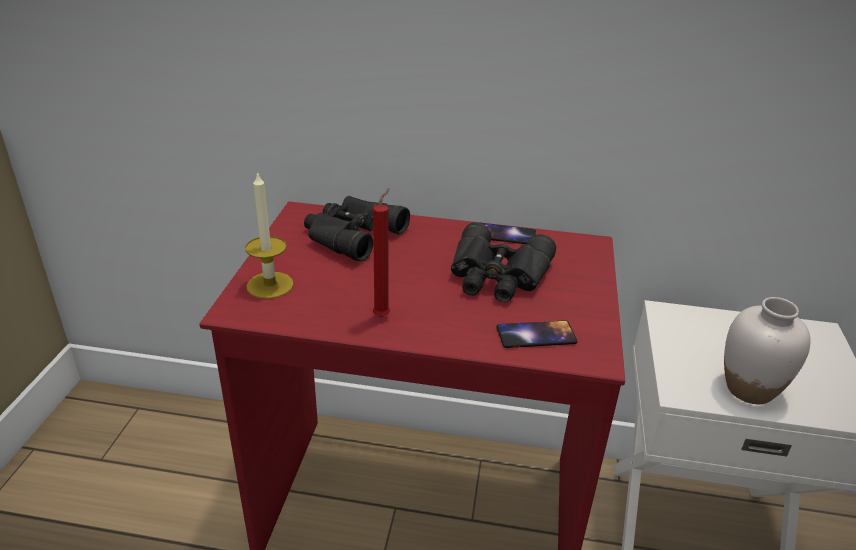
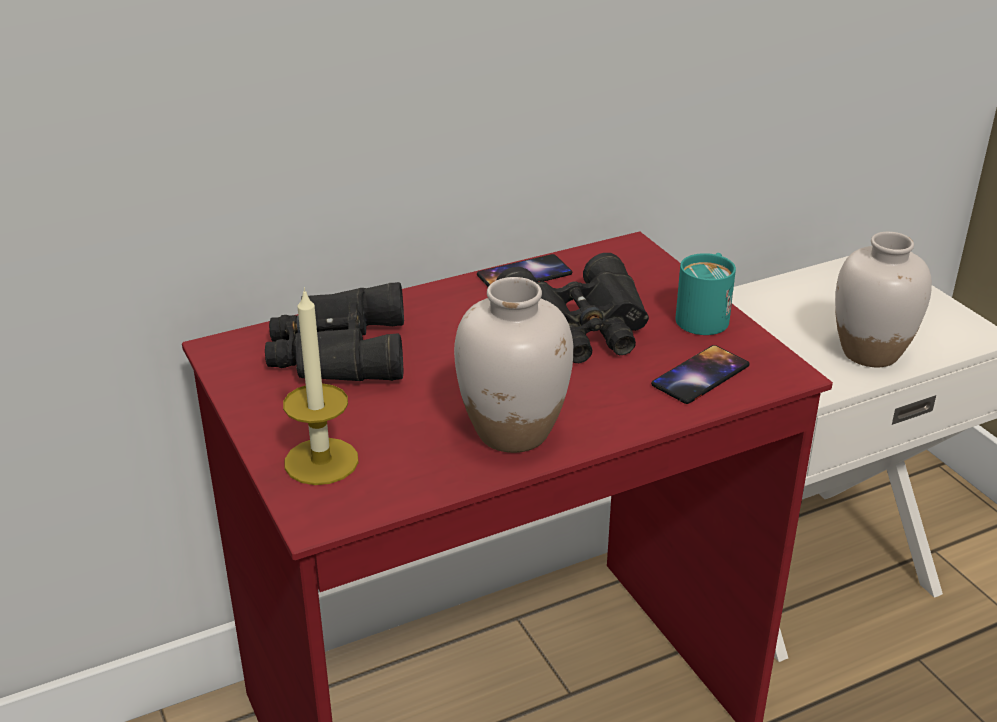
camera: 35 degrees left, 0 degrees up
red candle [373,188,390,317] -> white vase [454,277,573,453]
none -> turquoise mug [676,253,736,335]

